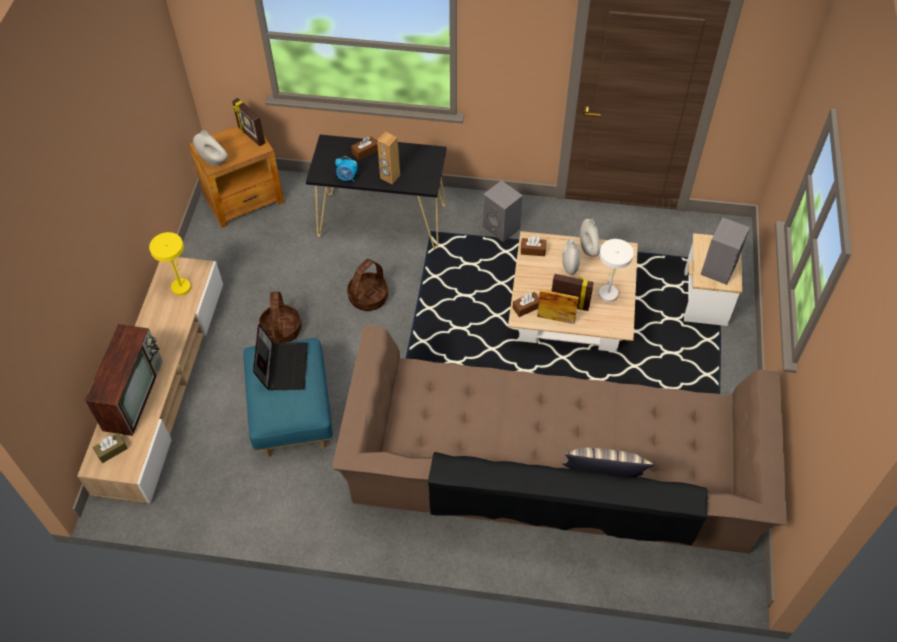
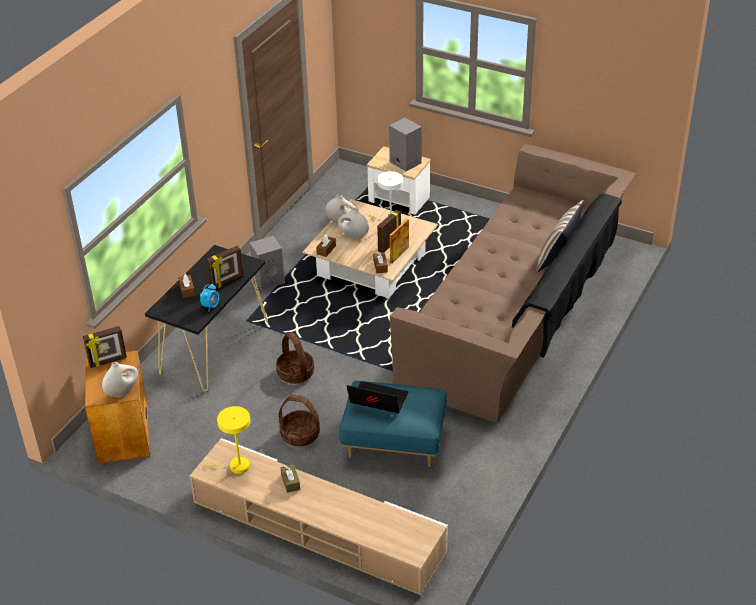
camera: 70 degrees left, 15 degrees down
television [85,324,163,436] -> none
brown tissue box [93,433,128,463] -> brown tissue box moved to [280,464,300,493]
brown speaker [377,131,400,184] -> picture frame [207,246,243,288]

